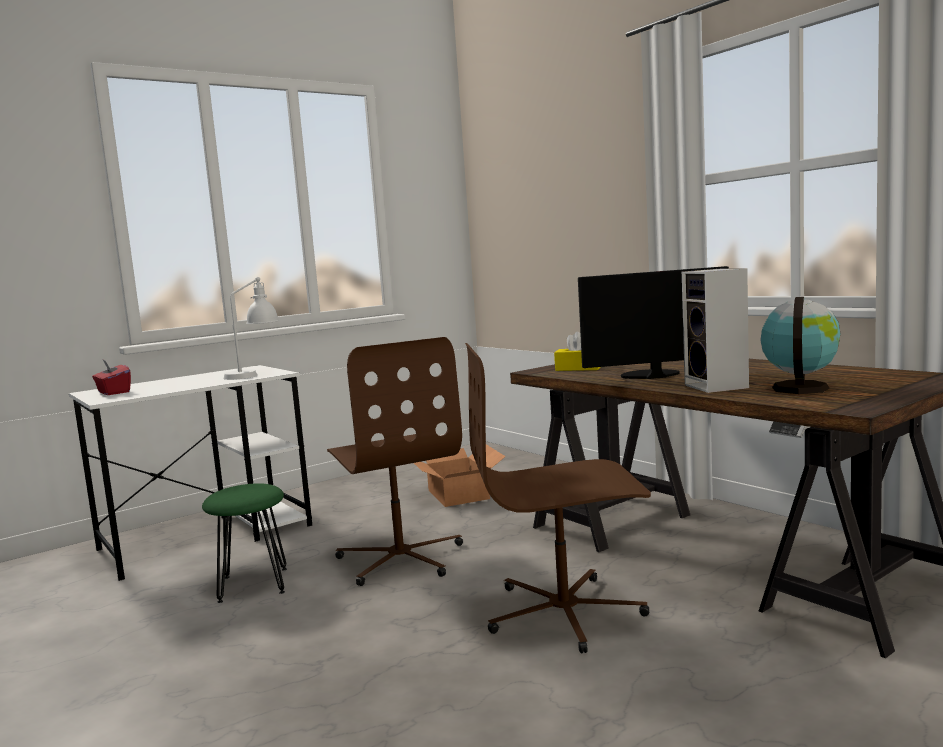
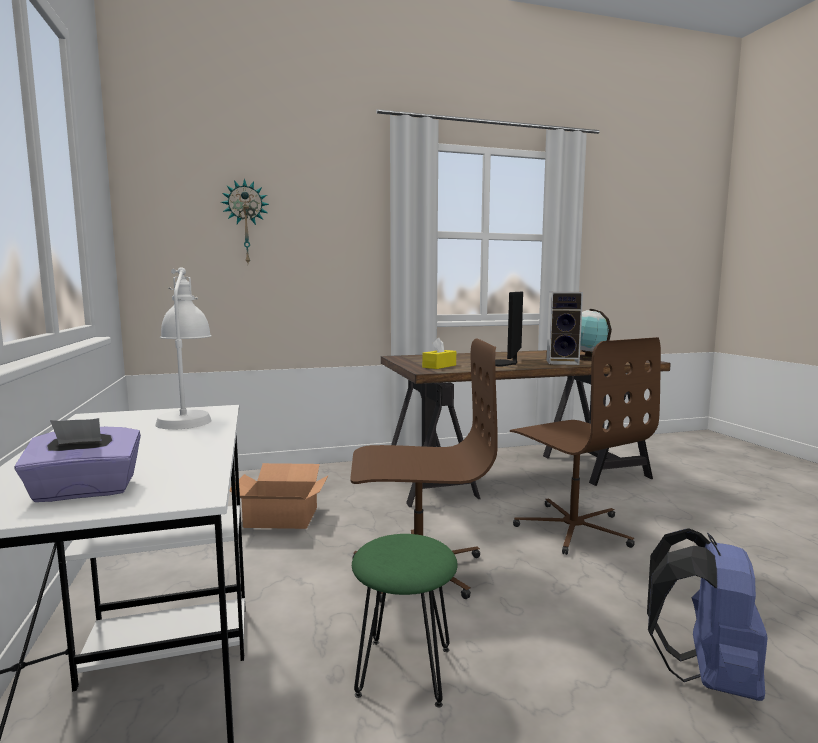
camera: 70 degrees left, 0 degrees up
red tissue box [92,360,131,395] -> purple tissue box [14,418,141,502]
brown office chair [465,343,651,653] -> brown office chair turned 45 degrees counterclockwise [510,337,661,555]
none -> wall clock [221,179,269,263]
none -> blue backpack [647,528,768,701]

